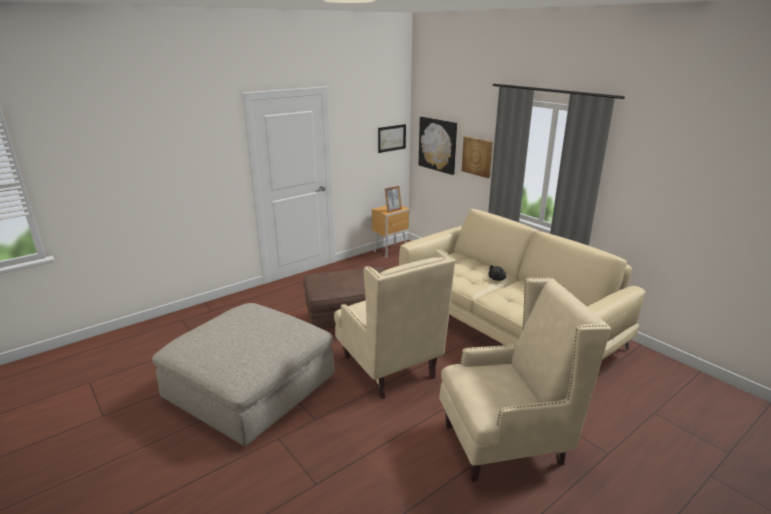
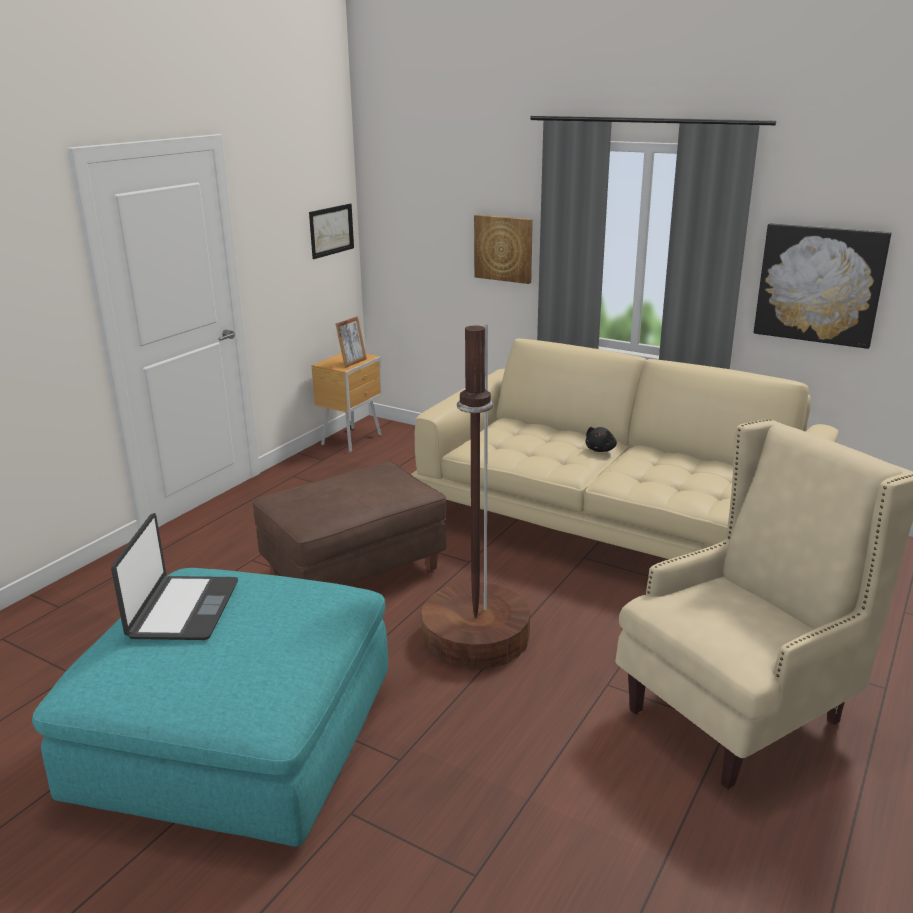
camera: 20 degrees left, 0 degrees up
beige ottoman [152,303,335,446] -> turquoise ottoman [32,568,388,847]
beige armchair [334,248,456,399] -> brown floor lamp [421,325,530,669]
picture [418,117,457,175] -> picture moved to [754,223,892,349]
none -> laptop [111,513,238,640]

